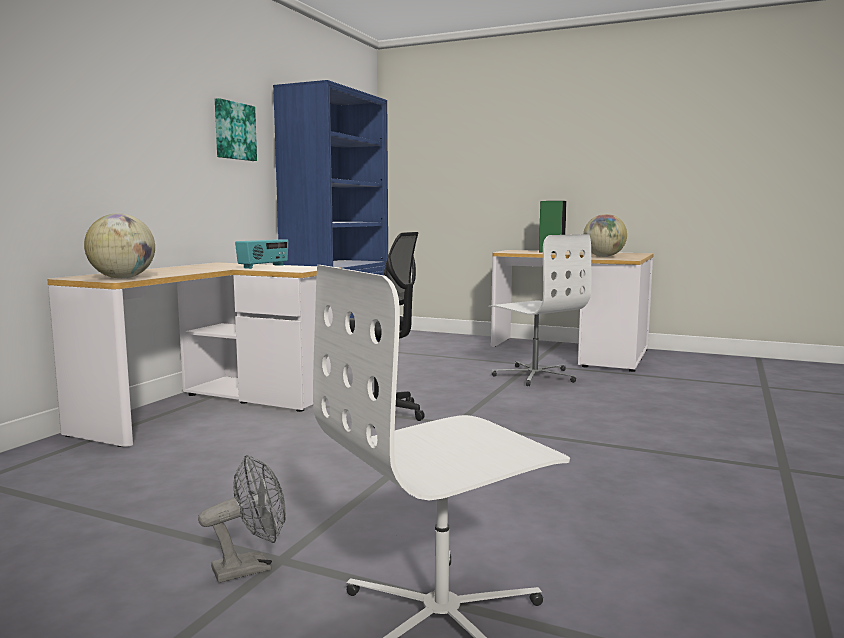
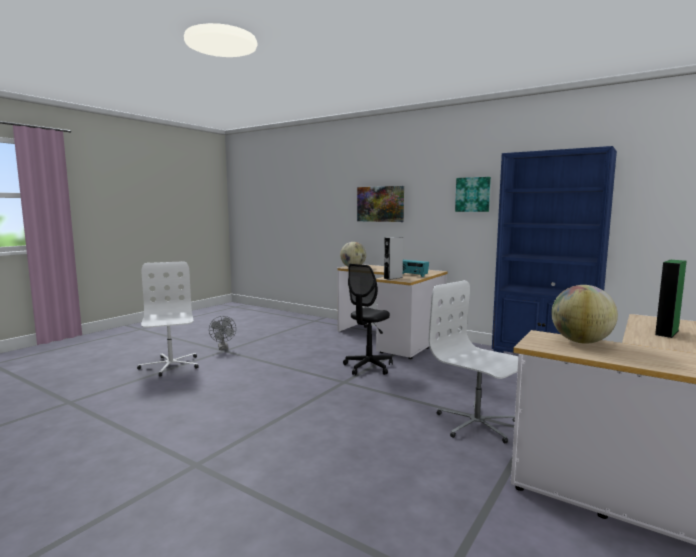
camera: 100 degrees right, 0 degrees up
white office chair [488,234,591,386] -> white office chair turned 75 degrees clockwise [429,280,518,443]
none -> picture [357,186,404,222]
none -> grey speaker [384,237,403,280]

